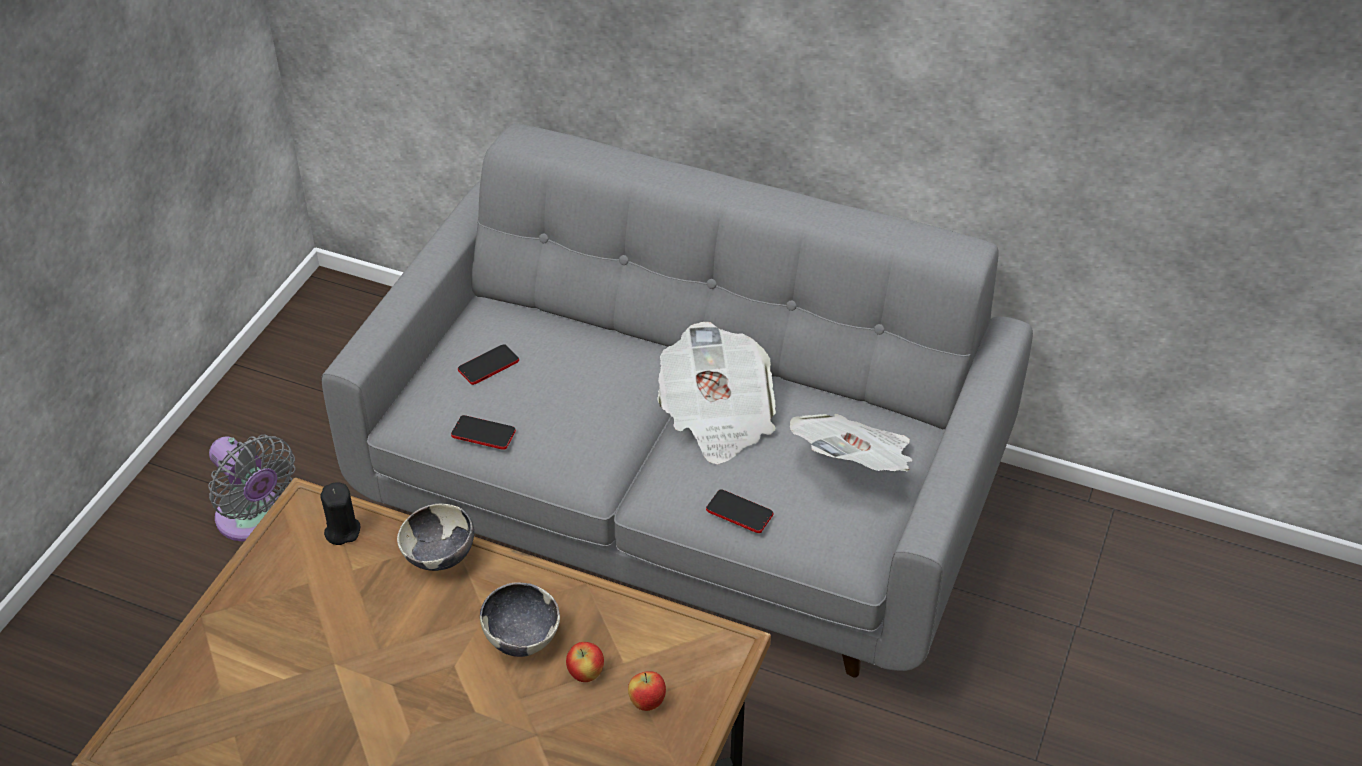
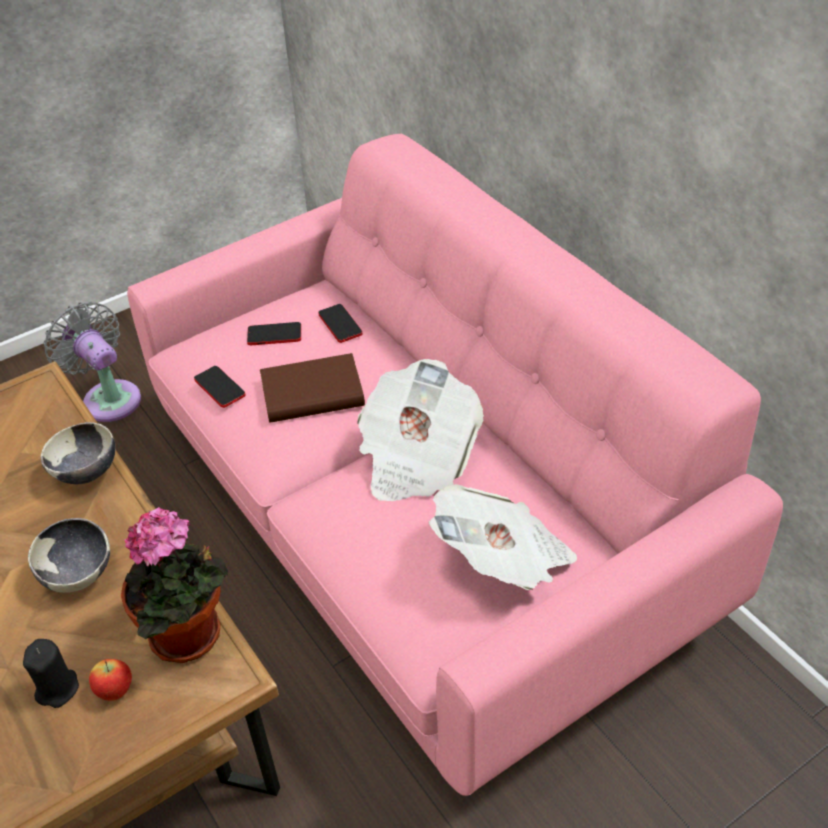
camera: 35 degrees right, 0 degrees up
grey fan [208,435,295,541] -> grey fan turned 150 degrees clockwise [44,302,141,422]
grey sofa [321,123,1033,678] -> pink sofa [127,134,783,796]
black candle [321,482,360,545] -> black candle moved to [23,639,79,708]
apple [566,642,604,682] -> none
phone [706,489,773,533] -> phone moved to [318,304,362,343]
none -> potted plant [121,507,228,663]
none -> brown book [260,353,365,423]

